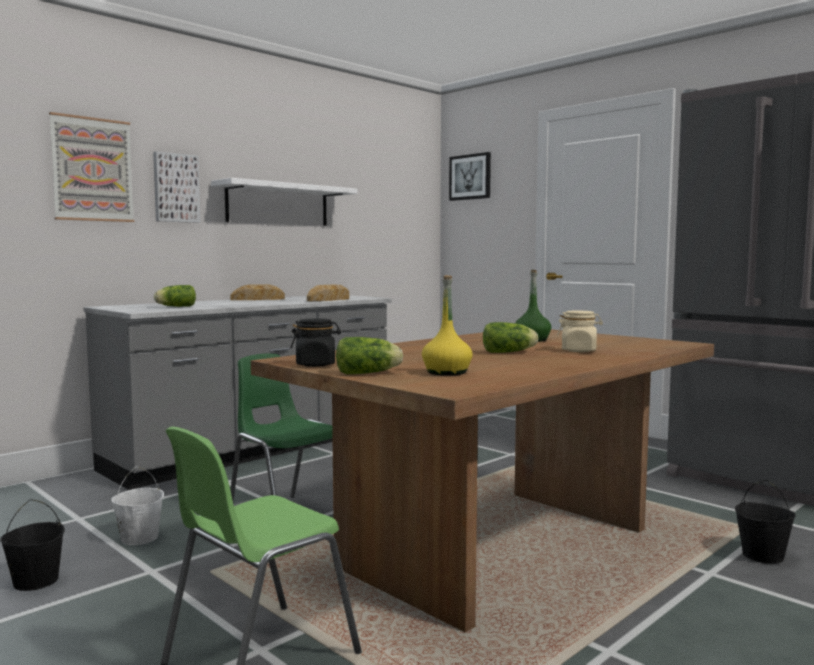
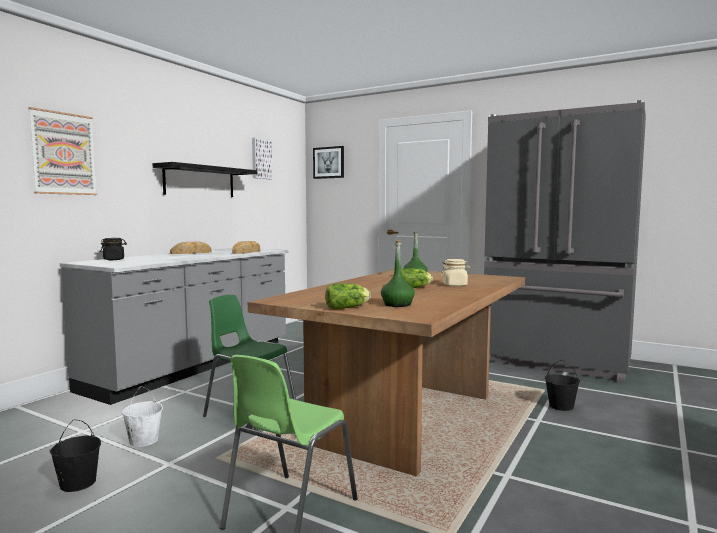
camera: 15 degrees left, 0 degrees up
picture [153,151,201,223] -> picture moved to [252,138,273,179]
lettuce [154,285,196,307] -> none
white shelf [211,178,357,226] -> black shelf [153,162,257,197]
black jar [290,318,341,367] -> black jar moved to [100,238,127,260]
yellow bottle [422,275,473,376] -> green bottle [381,240,415,307]

